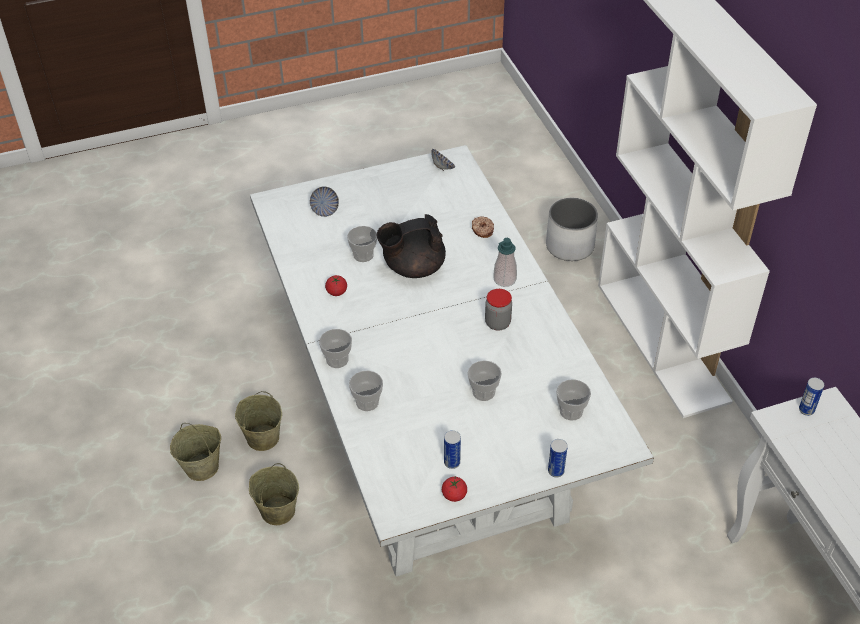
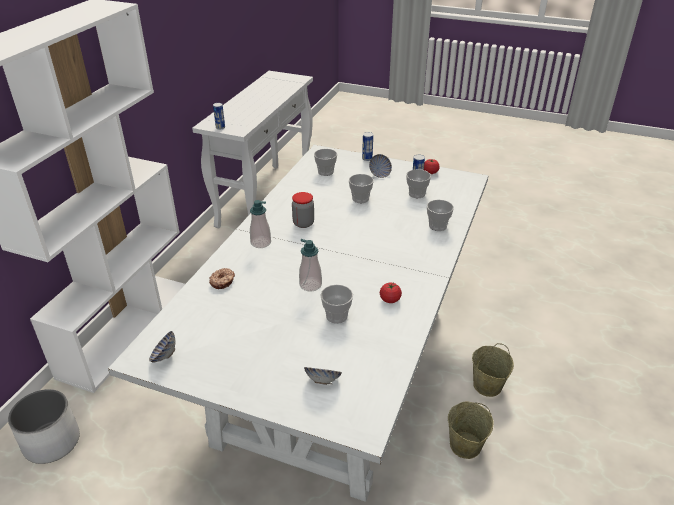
camera: 140 degrees left, 10 degrees down
beige bucket [170,423,221,481] -> none
cup [319,329,352,368] -> cup moved to [406,169,431,198]
black teapot [377,214,446,278] -> soap dispenser [299,239,322,292]
none -> bowl [369,154,392,178]

